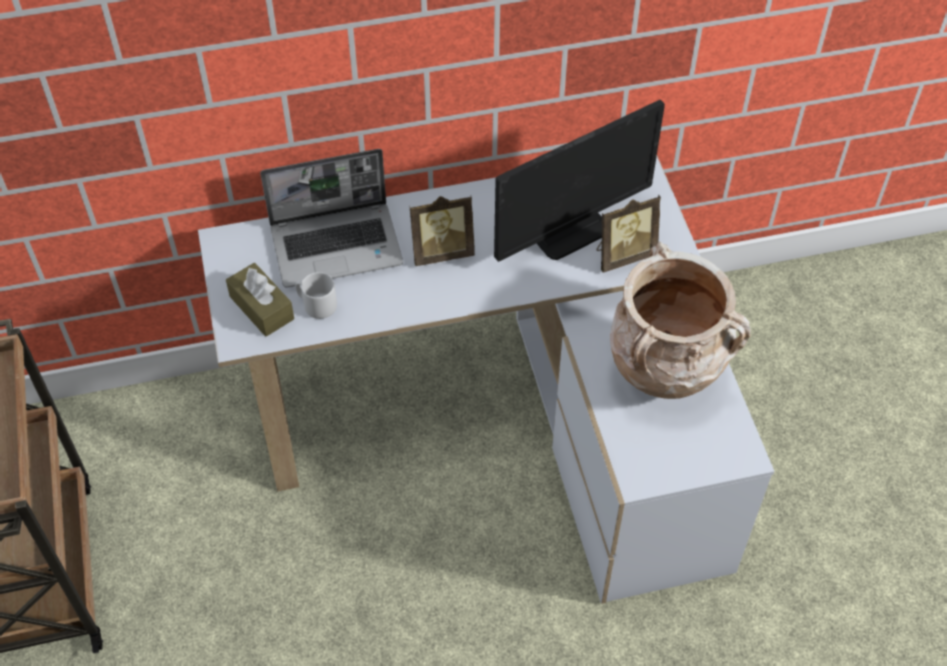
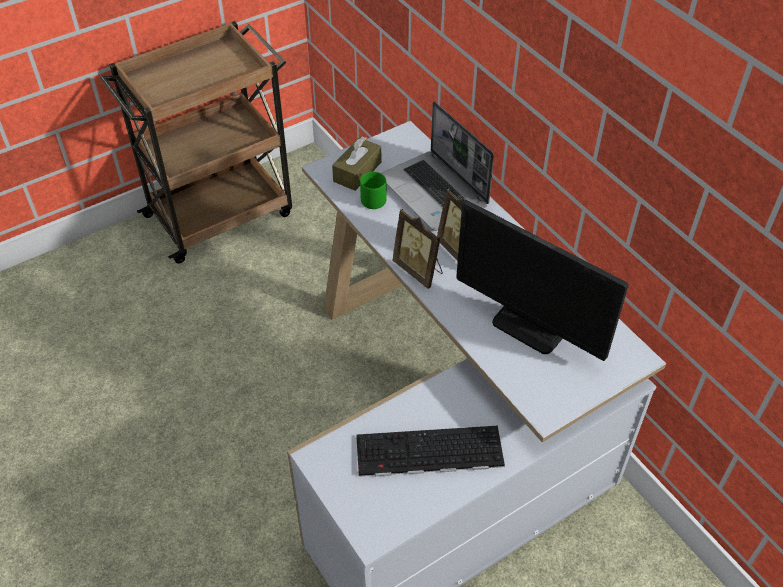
camera: 70 degrees right, 5 degrees down
grey mug [296,272,337,319] -> green mug [360,172,387,209]
picture frame [597,195,661,273] -> picture frame moved to [392,208,443,289]
beige vase [610,241,751,399] -> keyboard [356,426,505,477]

